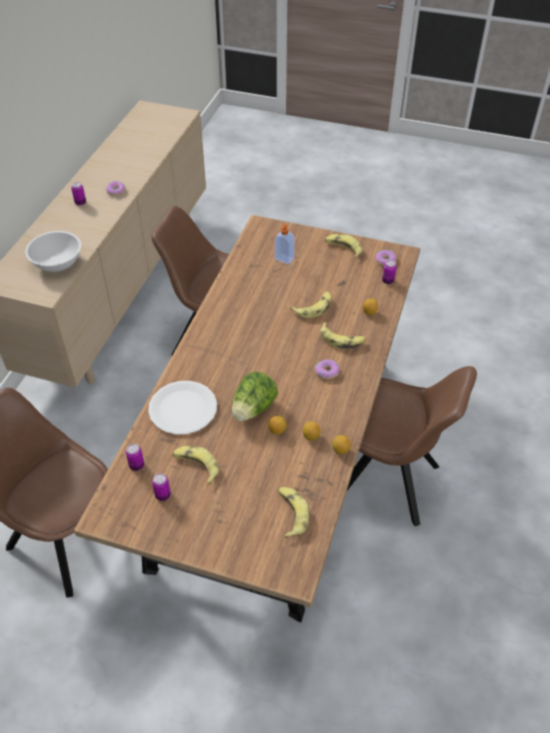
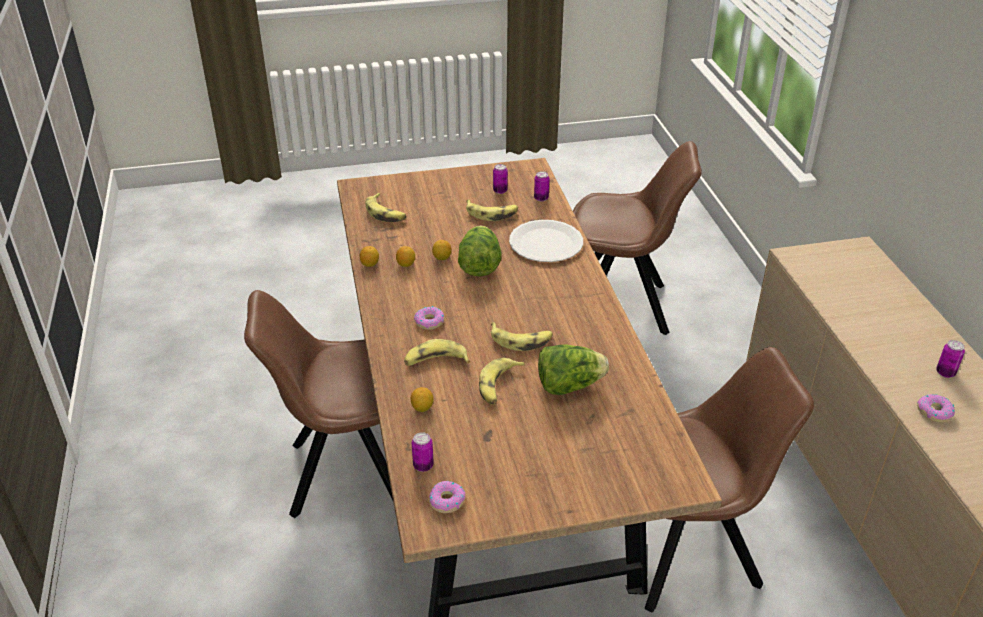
camera: 150 degrees right, 10 degrees down
white bowl [25,231,81,272] -> none
soap dispenser [275,224,295,264] -> none
banana [325,234,362,258] -> banana moved to [491,322,553,351]
none -> lettuce [538,344,609,395]

